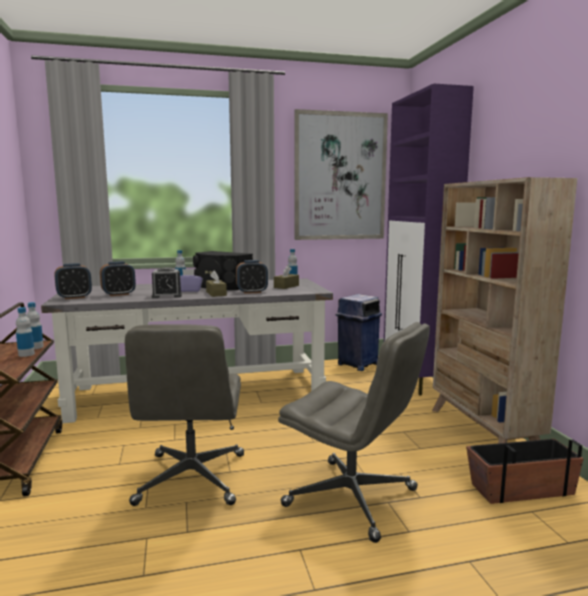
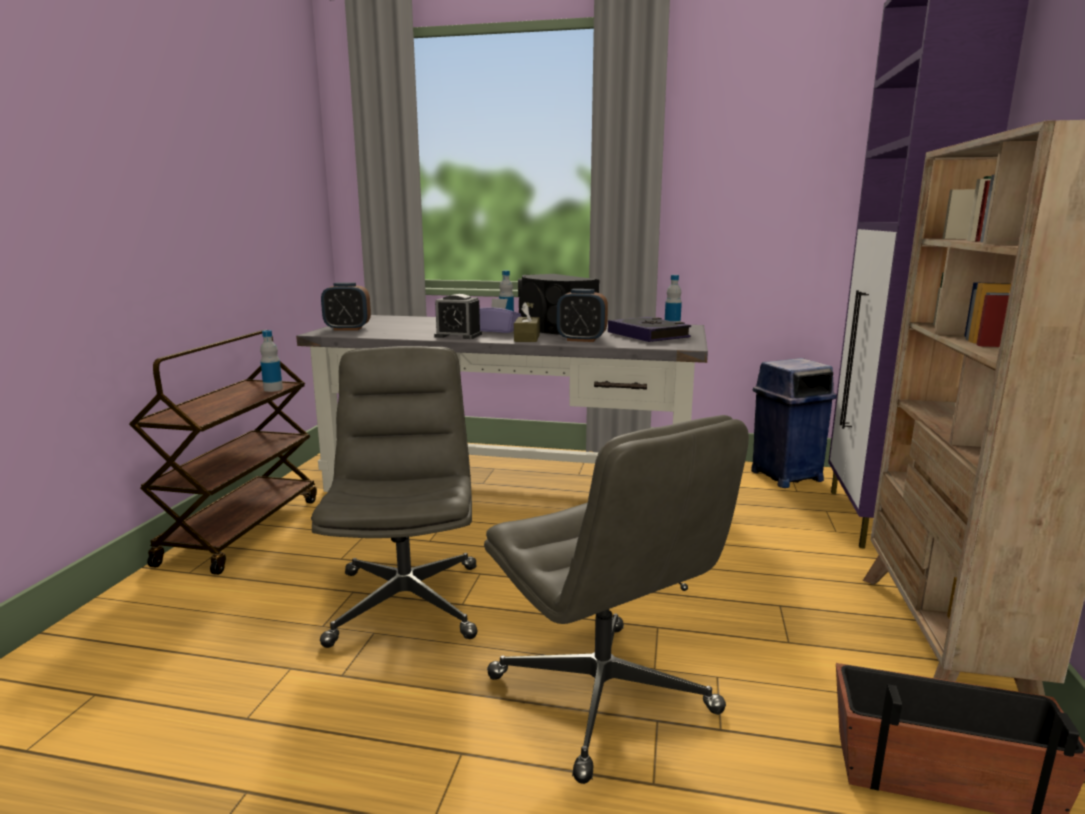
camera: 25 degrees right, 5 degrees up
bottle [16,307,35,357] -> none
alarm clock [100,261,136,296] -> none
grey office chair [125,324,244,506] -> grey office chair turned 150 degrees clockwise [311,346,478,648]
brown tissue box [274,265,299,289] -> book [608,317,691,342]
picture [295,109,388,240] -> none

